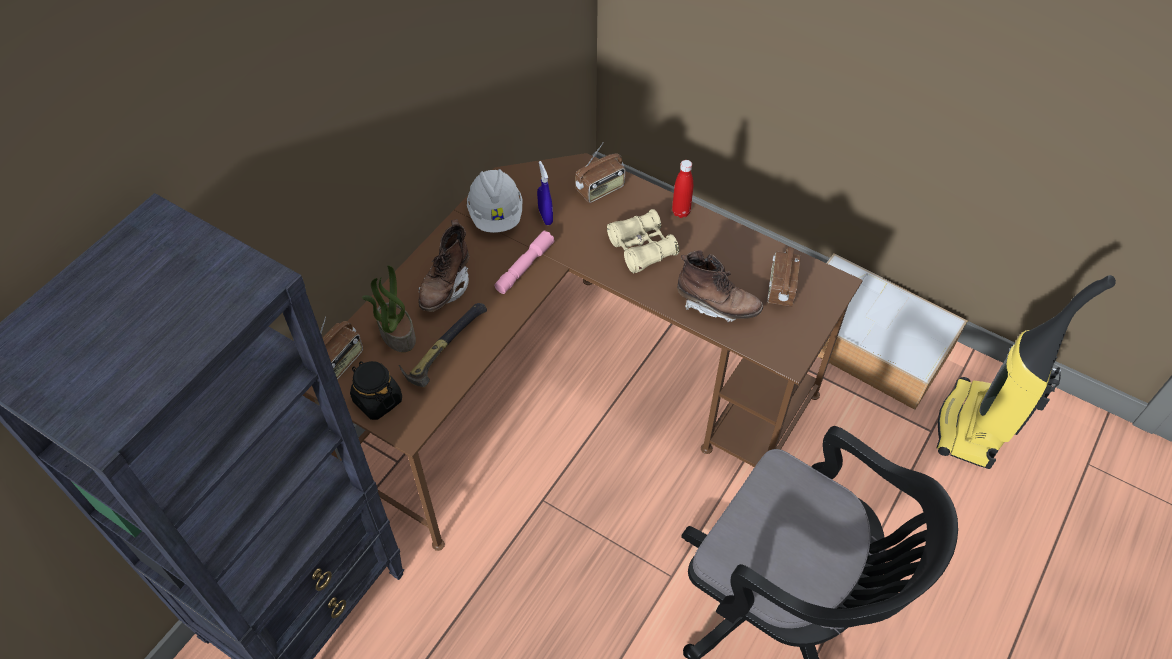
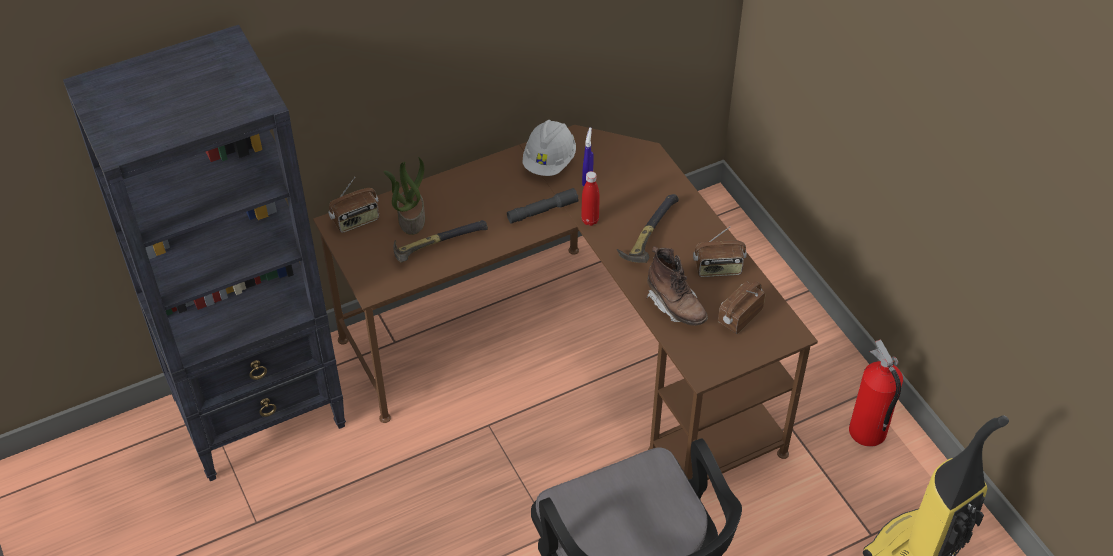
camera: 30 degrees right, 5 degrees down
black jar [350,361,402,420] -> none
brown boot [418,219,469,312] -> none
pink flashlight [494,231,555,294] -> grey flashlight [507,188,579,224]
radio [575,142,625,203] -> radio moved to [693,226,747,277]
beige binoculars [607,209,679,273] -> hammer [617,194,679,263]
red bottle [672,160,693,218] -> red bottle moved to [581,171,600,226]
storage box [817,253,967,410] -> fire extinguisher [849,339,903,447]

